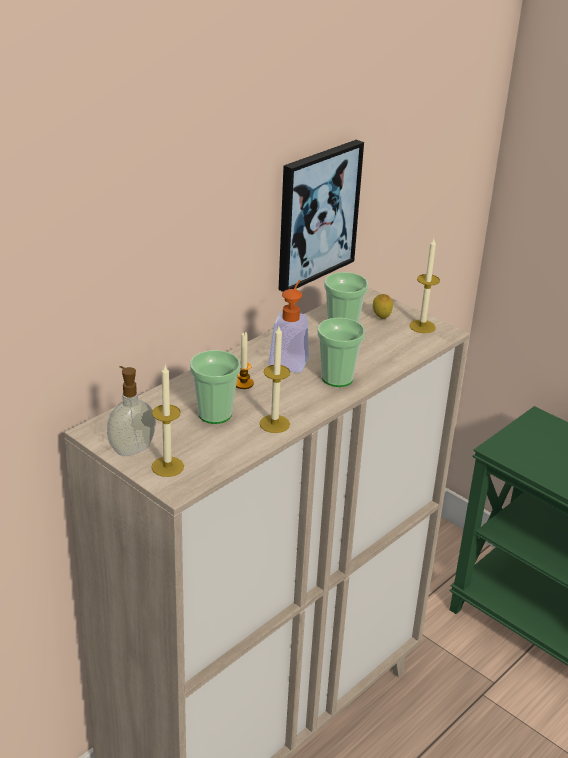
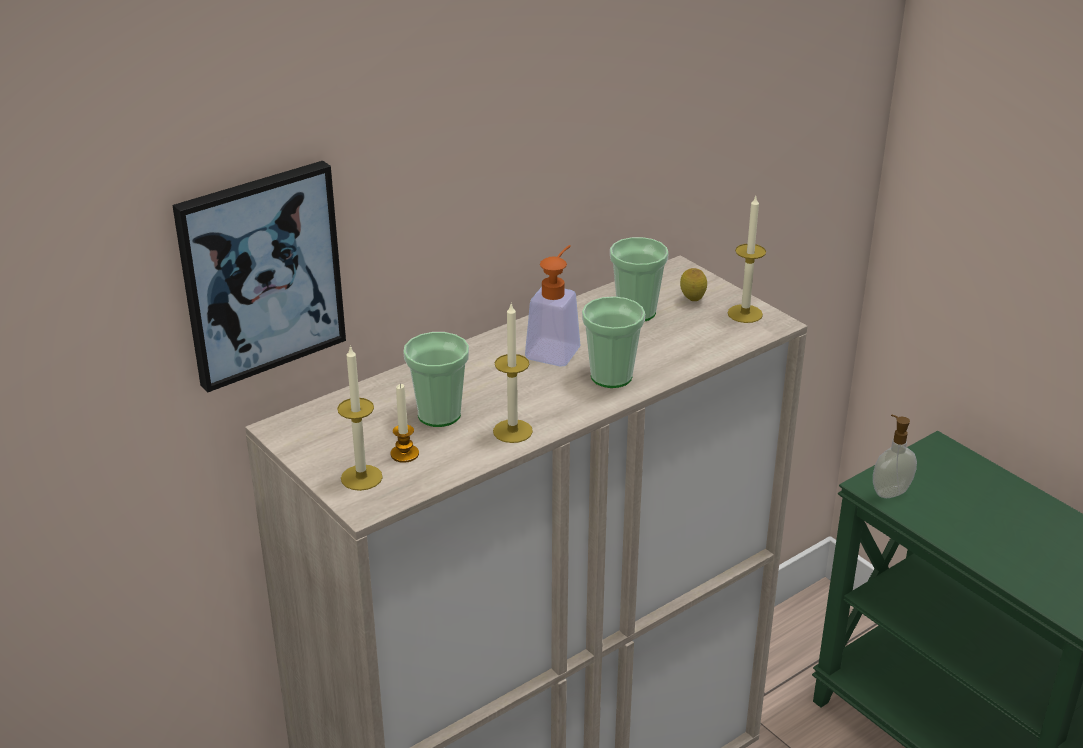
camera: 10 degrees right, 0 degrees up
soap dispenser [107,366,156,456] -> soap dispenser moved to [873,415,917,498]
candle [236,332,254,389] -> candle moved to [390,384,419,463]
picture [278,140,364,292] -> picture moved to [172,161,346,392]

